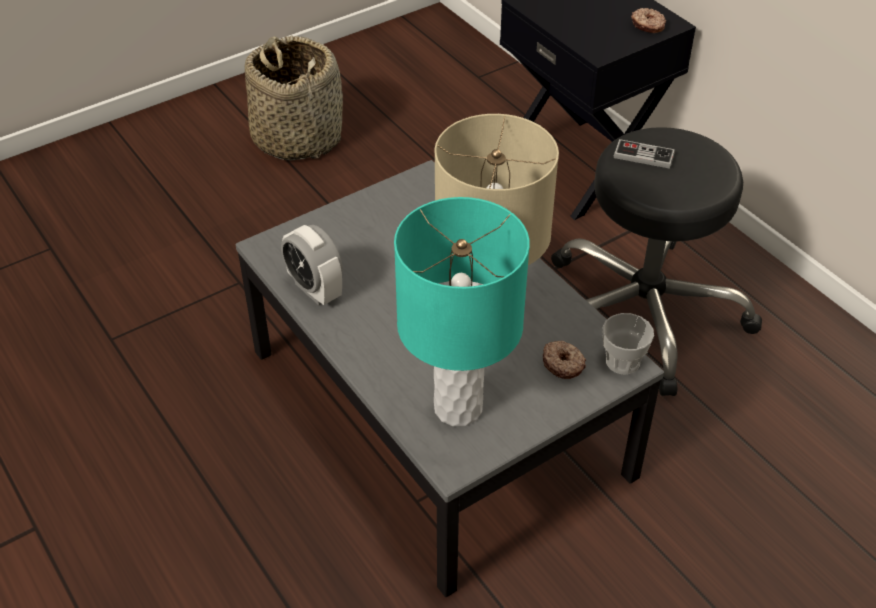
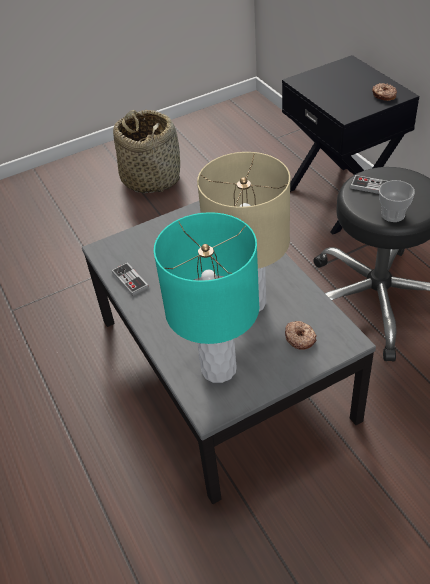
camera: 10 degrees right, 0 degrees up
alarm clock [281,225,343,305] -> game controller [111,262,149,296]
cup [602,313,654,374] -> cup moved to [379,180,415,222]

